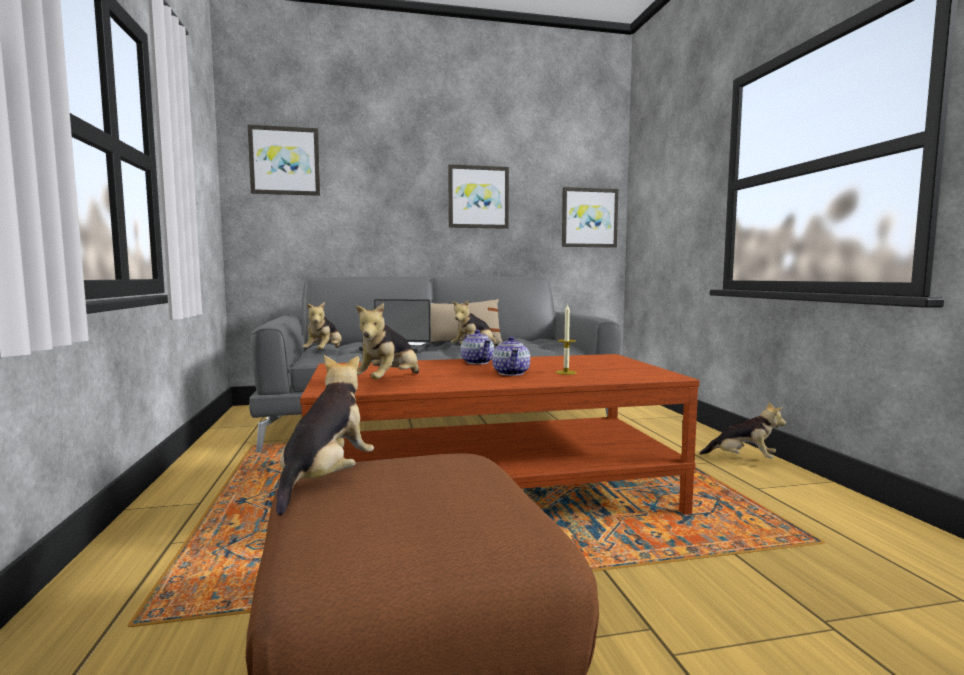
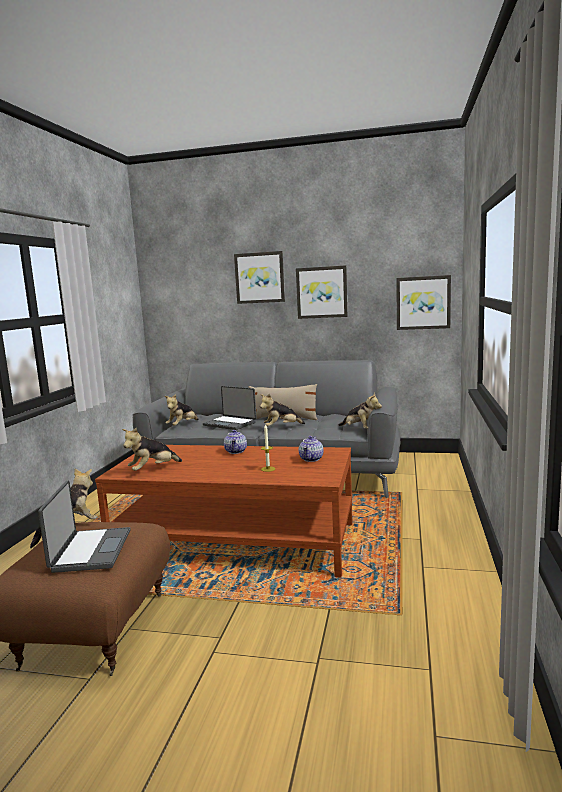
camera: 25 degrees right, 5 degrees up
picture [248,125,320,196] -> picture moved to [234,251,285,304]
teapot [492,336,530,376] -> teapot moved to [299,436,324,462]
plush toy [699,402,786,458] -> plush toy moved to [338,393,382,429]
none -> laptop [38,481,131,573]

